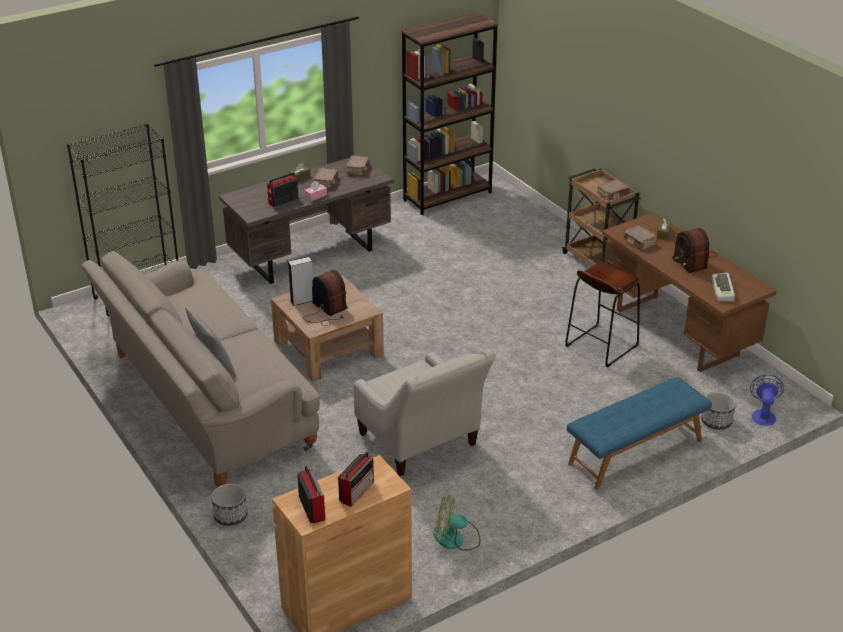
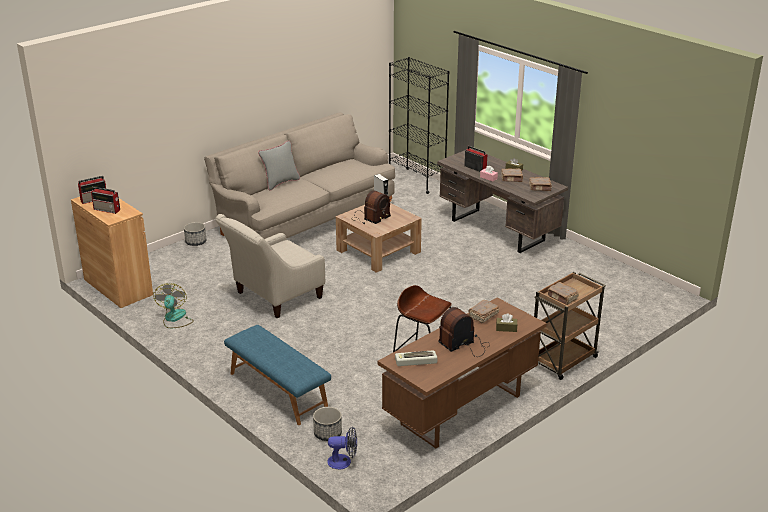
camera: 80 degrees right, 5 degrees down
brown bookcase [401,12,498,215] -> none

